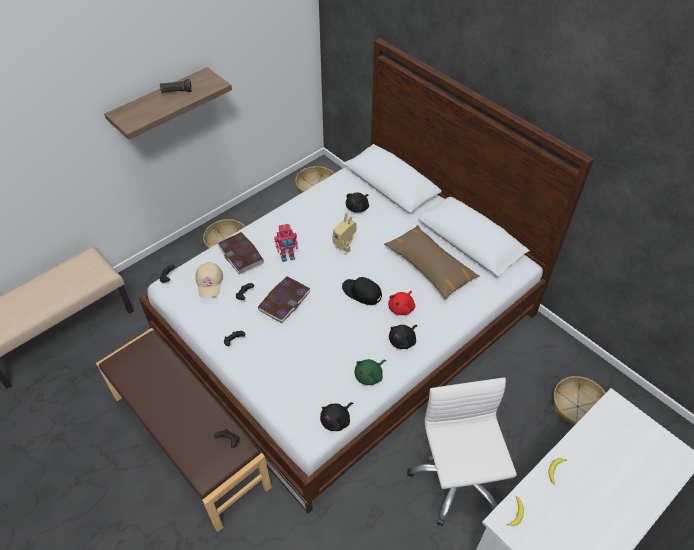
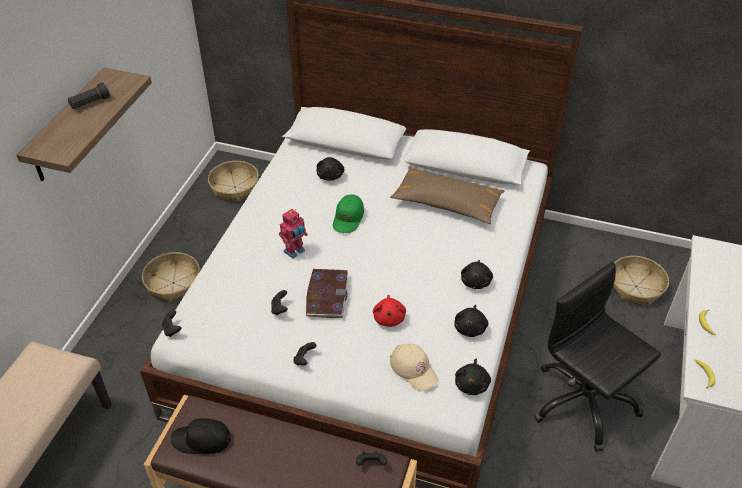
camera: 30 degrees left, 5 degrees down
beige cap [195,262,223,298] -> beige cap moved to [390,344,438,391]
book [217,232,264,274] -> none
toy robot [332,212,357,255] -> green cap [333,195,364,233]
black cap [342,277,382,305] -> black cap moved to [170,418,230,454]
green plush toy [354,359,386,385] -> black plush toy [454,305,488,337]
red plush toy [388,291,415,315] -> red plush toy moved to [373,295,406,327]
white office chair [407,378,517,526] -> black office chair [534,262,661,452]

